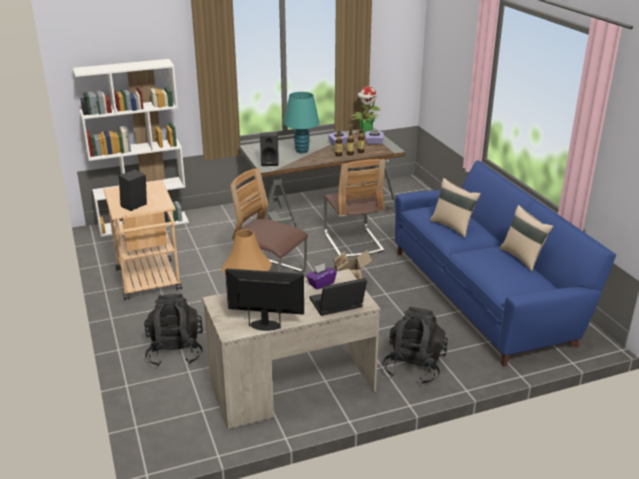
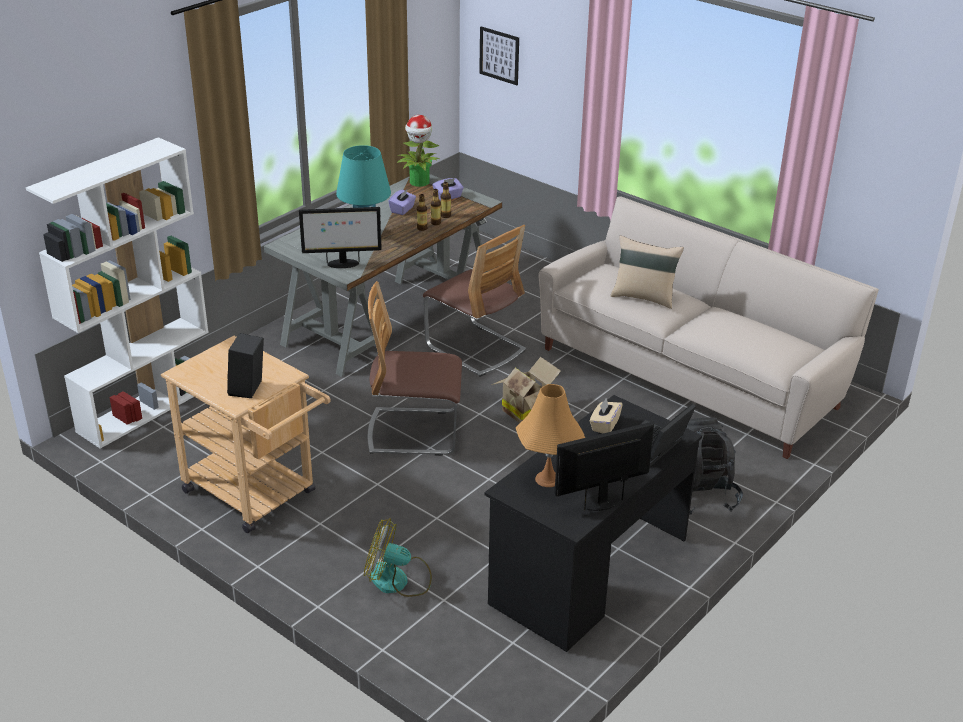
camera: 30 degrees left, 5 degrees up
black backpack [144,294,203,367] -> fan [364,518,432,597]
beige desk [202,269,381,429] -> black desk [484,395,702,652]
black speaker [260,132,279,166] -> monitor [299,207,382,268]
purple tissue box [306,263,337,290] -> beige tissue box [590,397,623,433]
blue sofa [395,160,616,367] -> beige sofa [539,196,879,459]
beige pillow [500,205,554,271] -> none
none -> picture [479,26,519,85]

